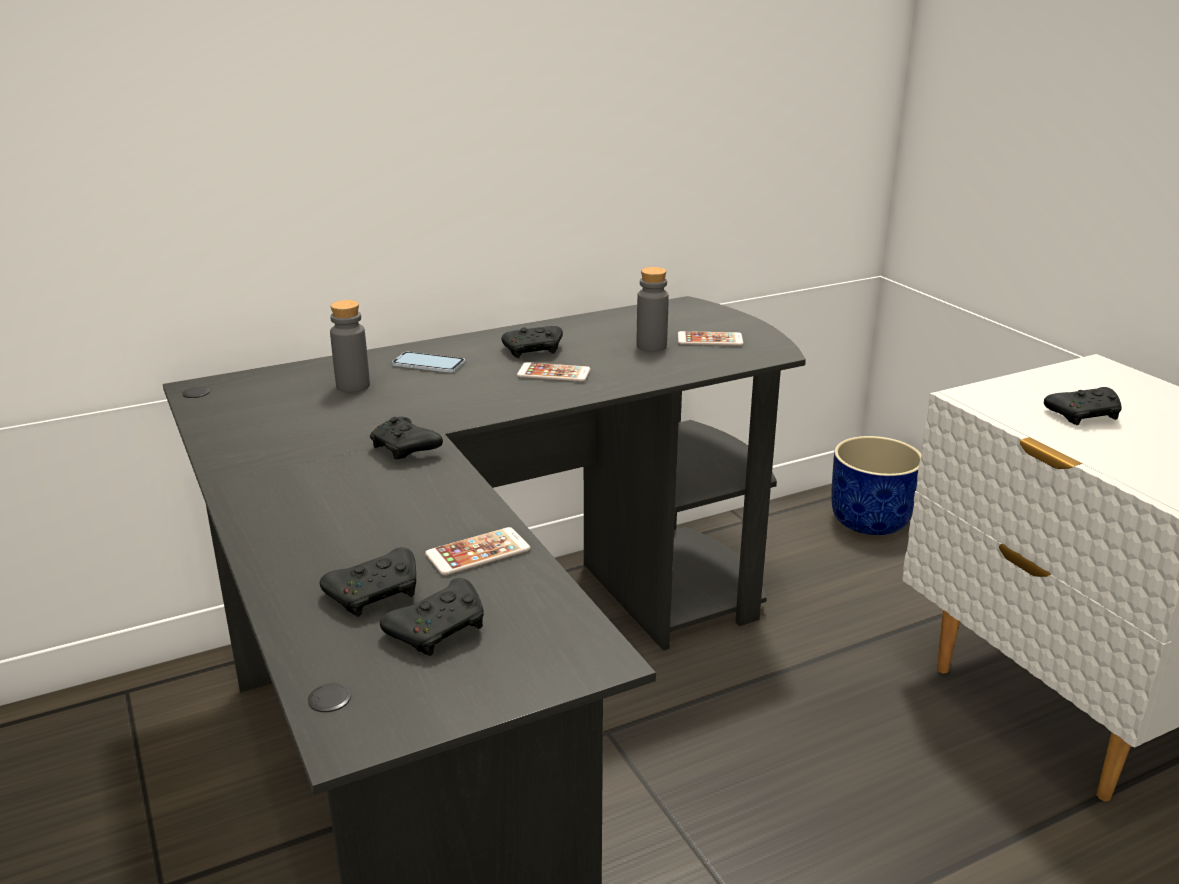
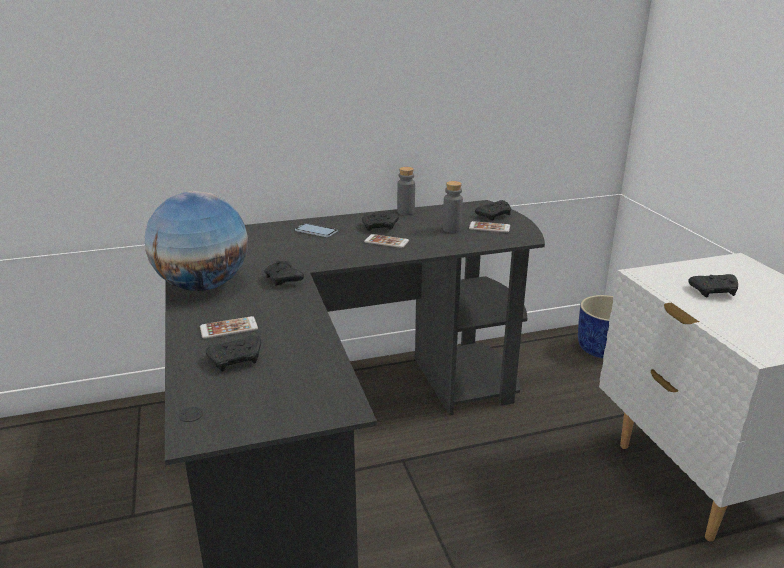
camera: 10 degrees right, 0 degrees up
grey bottle [330,300,370,392] -> grey bottle moved to [397,167,415,215]
black game controller [380,578,484,656] -> black game controller moved to [475,200,511,220]
phone [425,527,530,576] -> phone moved to [200,316,258,339]
none -> globe [145,191,248,291]

